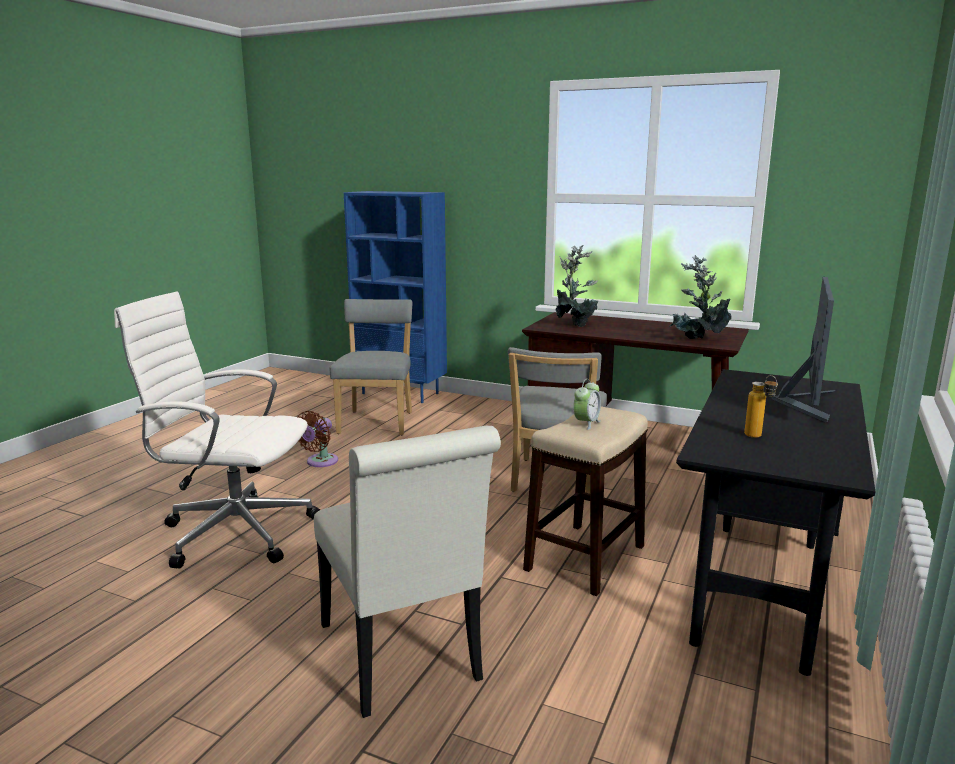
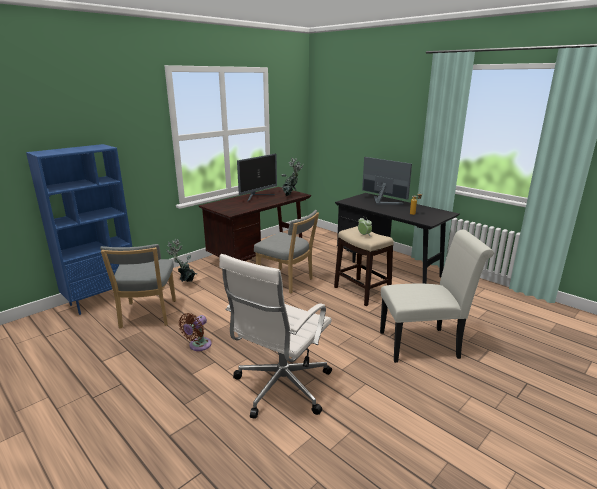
camera: 70 degrees left, 5 degrees up
brown fan [297,411,338,467] -> brown fan turned 75 degrees clockwise [179,313,212,351]
grey chair [330,299,412,435] -> grey chair turned 120 degrees counterclockwise [100,244,176,329]
potted plant [556,245,598,327] -> potted plant moved to [166,239,197,282]
none -> monitor [237,154,277,202]

